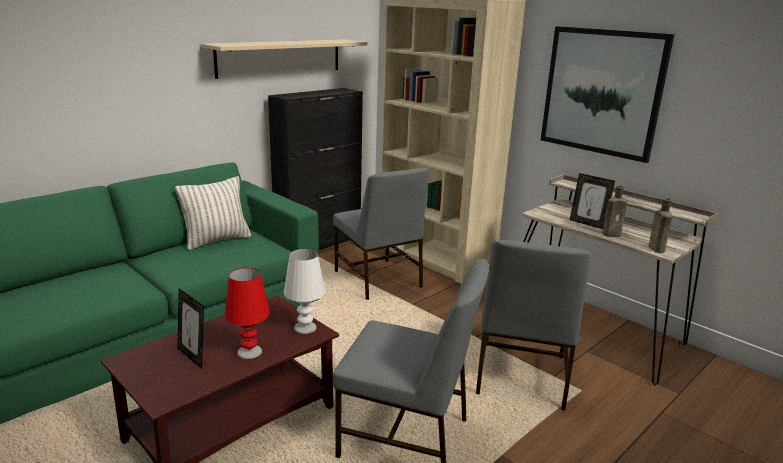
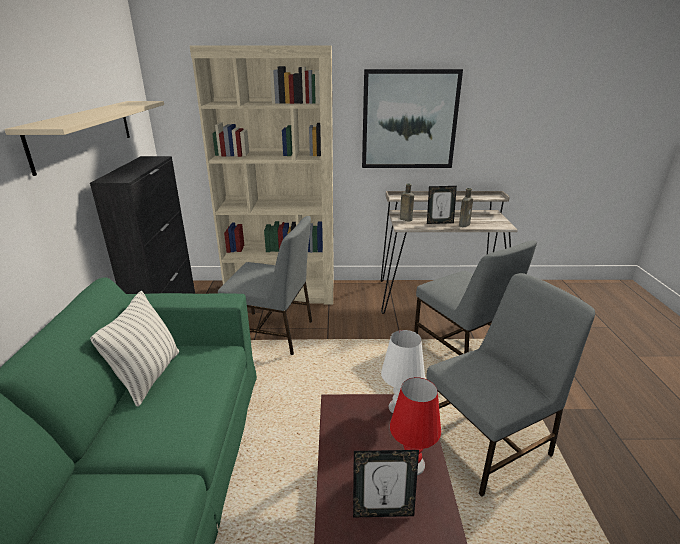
camera: 45 degrees left, 5 degrees up
brown bottle [648,198,673,253] -> brown bottle moved to [400,184,414,221]

